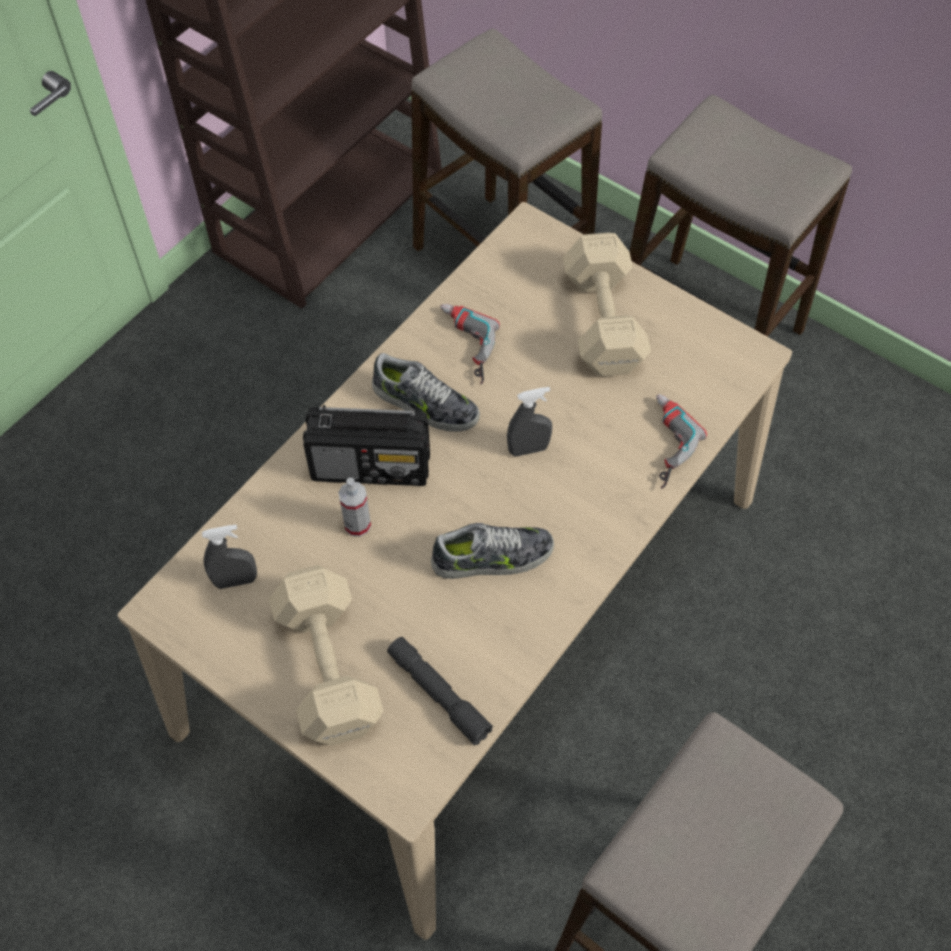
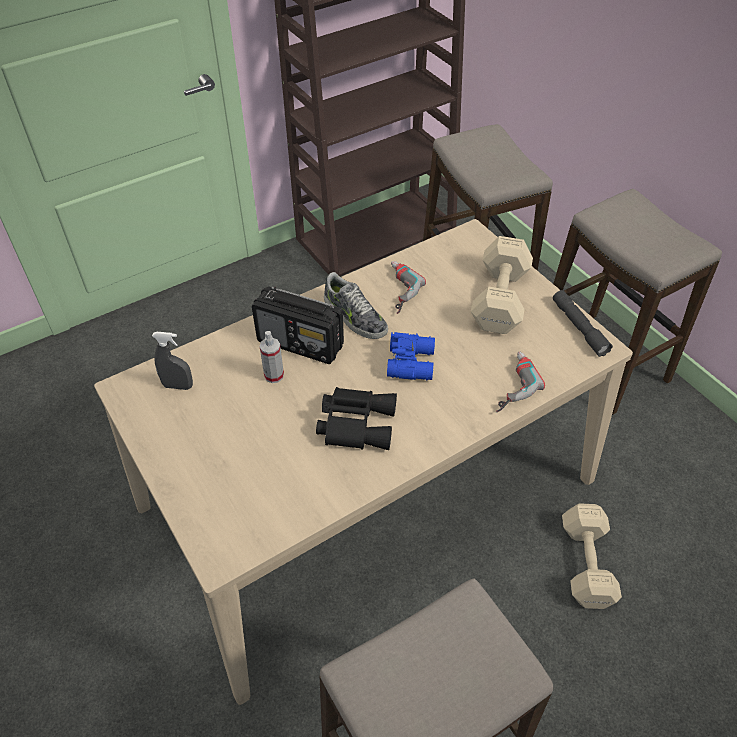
camera: 20 degrees right, 10 degrees down
beige dumbbell [269,565,383,746] -> beige dumbbell moved to [562,503,622,609]
grey flashlight [387,637,493,746] -> grey flashlight moved to [553,290,613,357]
shoe [431,523,554,579] -> black binoculars [316,387,397,450]
grey spray bottle [507,387,552,457] -> blue binoculars [387,332,435,380]

